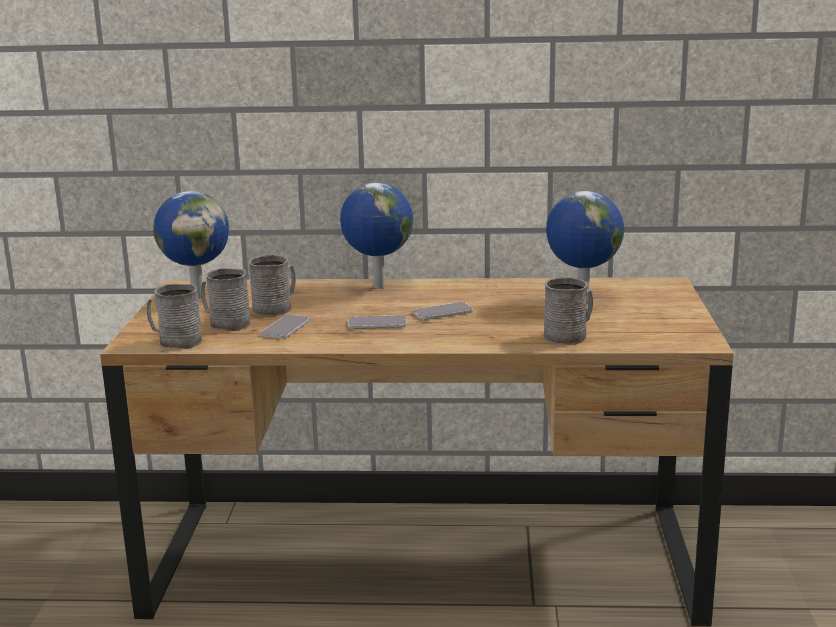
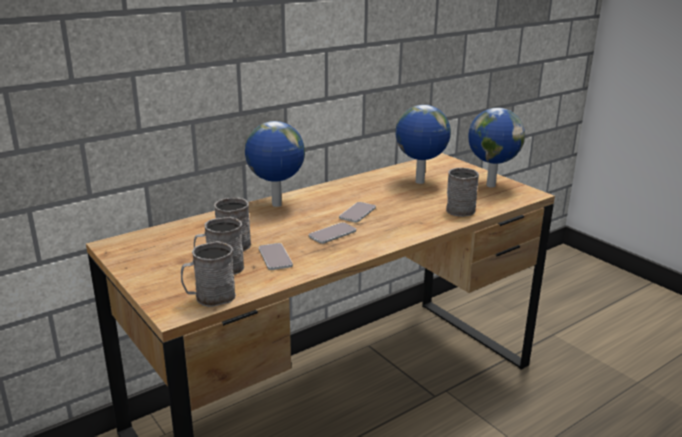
camera: 40 degrees left, 5 degrees up
globe [153,191,229,299] -> globe moved to [468,108,525,188]

